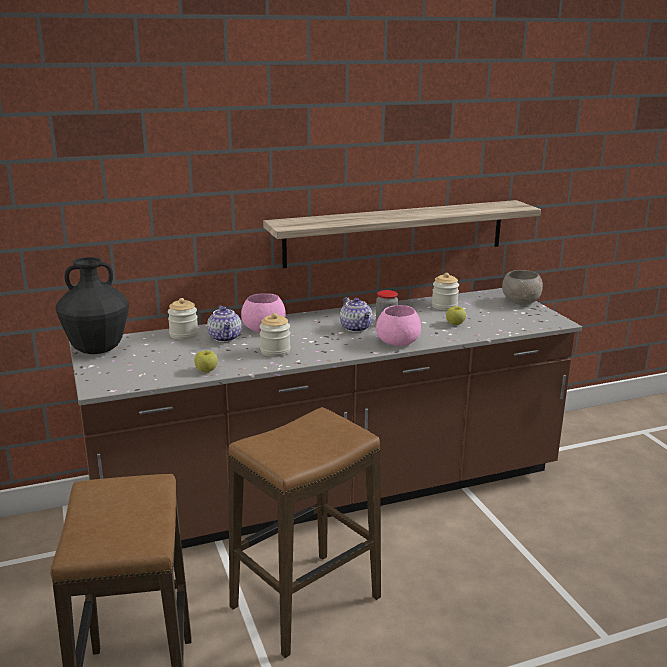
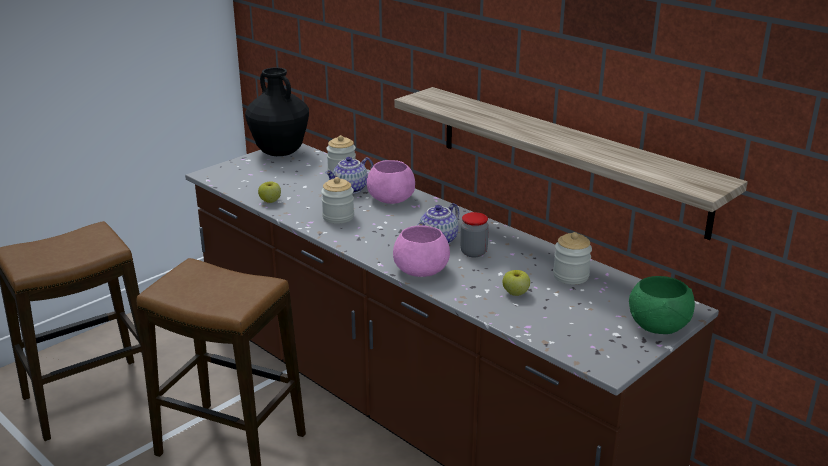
camera: 65 degrees right, 5 degrees up
grey bowl [502,270,543,305] -> green bowl [629,276,695,334]

